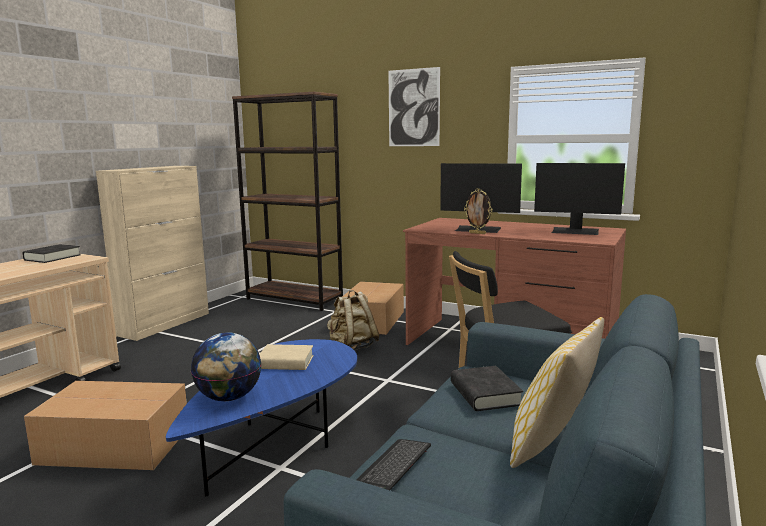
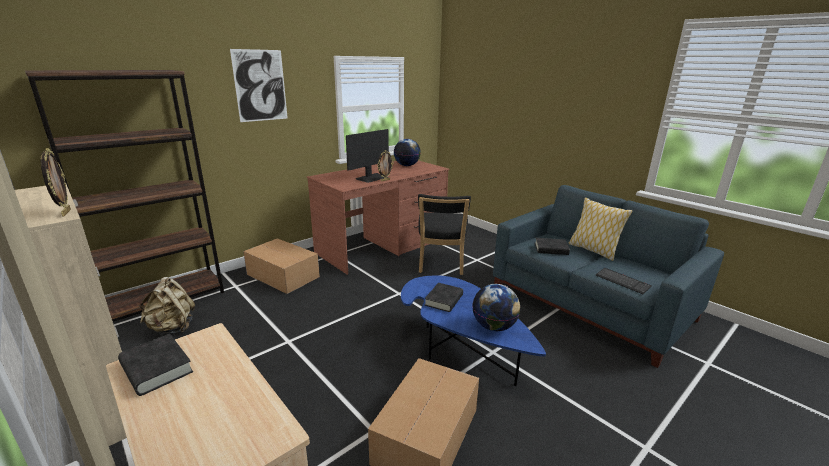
camera: 70 degrees left, 10 degrees up
beige book [259,344,314,370] -> black book [425,283,463,312]
beige backpack [327,290,379,350] -> beige backpack moved to [139,277,195,333]
monitor [534,163,625,235] -> globe [394,139,421,166]
none -> picture frame [41,148,71,217]

